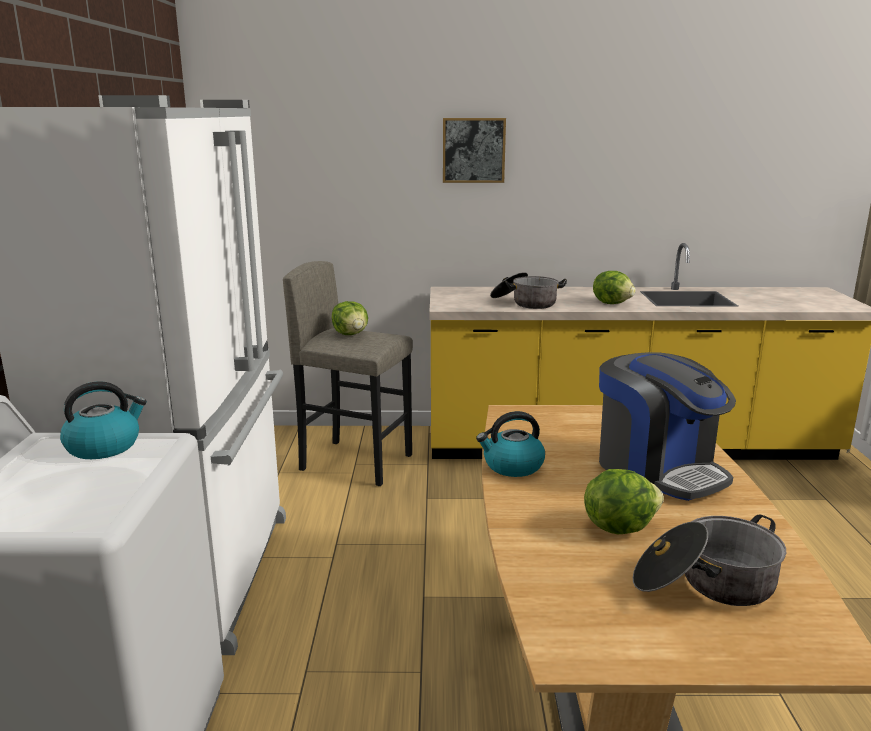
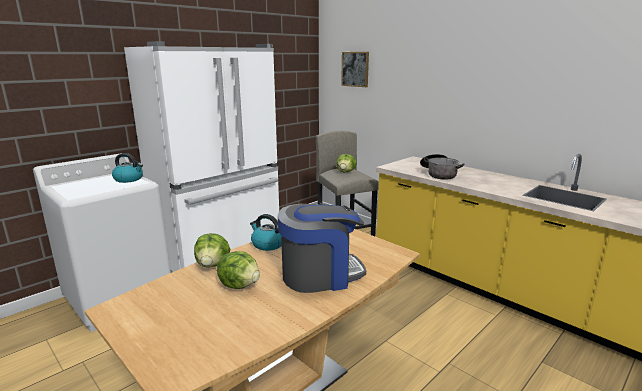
camera: 45 degrees right, 0 degrees up
picture [443,118,506,183] -> picture moved to [341,52,369,87]
lettuce [593,271,636,304] -> lettuce moved to [194,233,230,267]
coffee machine [599,352,736,501] -> coffee machine turned 120 degrees counterclockwise [278,204,366,293]
cooking pot [633,514,786,606] -> none

